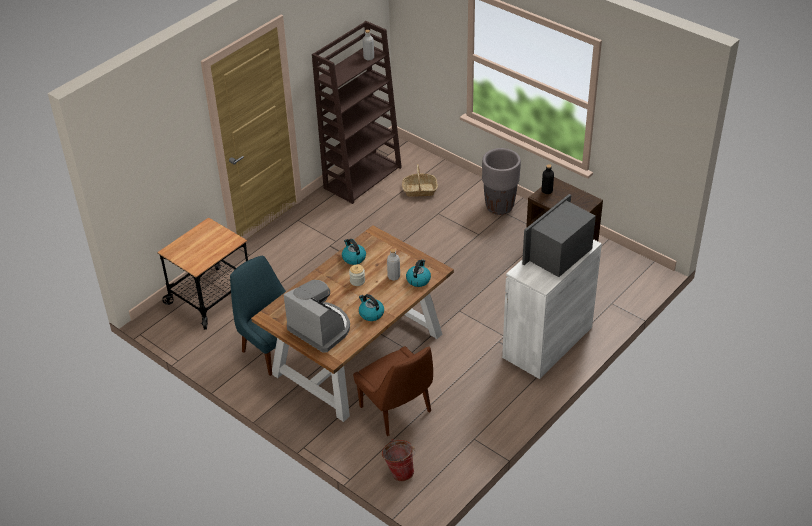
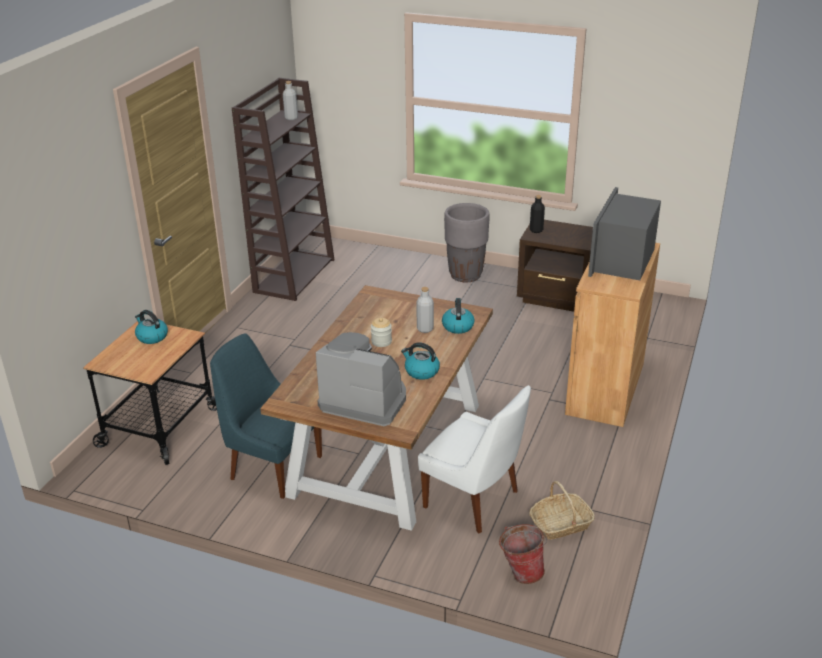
camera: 20 degrees left, 10 degrees down
kettle [342,239,366,265] -> kettle moved to [135,310,168,344]
brown chair [353,346,433,436] -> white chair [418,385,531,533]
basket [402,164,438,197] -> basket moved to [529,481,595,540]
white cabinet [502,239,602,379] -> brown cabinet [565,243,660,427]

